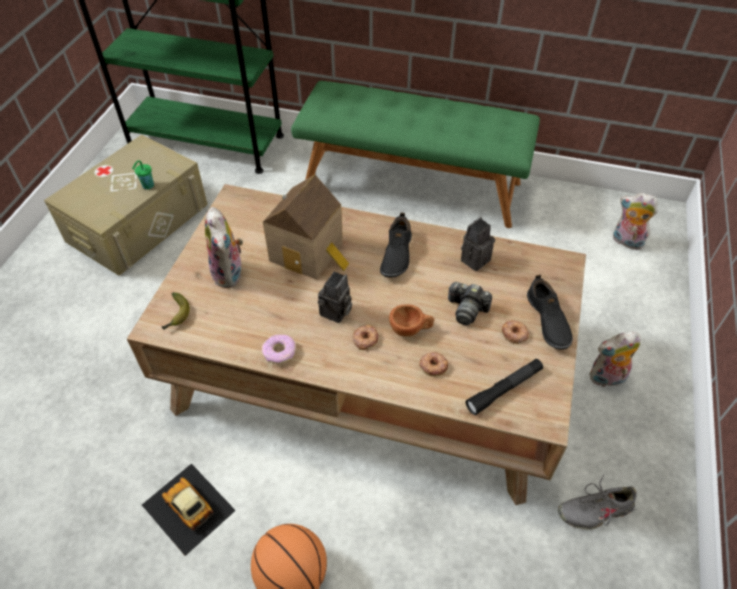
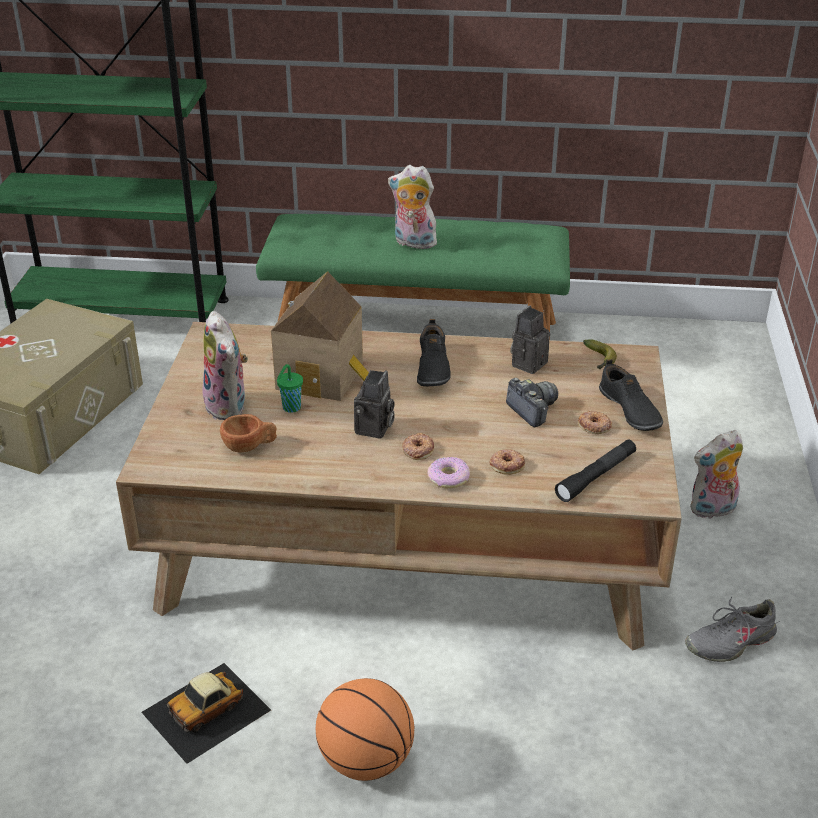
camera: 10 degrees left, 15 degrees down
green cup [132,160,154,189] -> green cup moved to [277,364,303,413]
toy car [142,463,236,556] -> toy car turned 75 degrees counterclockwise [141,663,271,764]
banana [162,292,190,330] -> banana moved to [583,339,617,370]
donut [262,335,296,364] -> donut moved to [428,457,470,489]
brown cup [389,305,434,336] -> brown cup moved to [220,414,277,452]
camera [448,282,492,325] -> camera turned 135 degrees counterclockwise [506,378,558,428]
plush toy [613,193,658,250] -> plush toy moved to [388,165,439,249]

